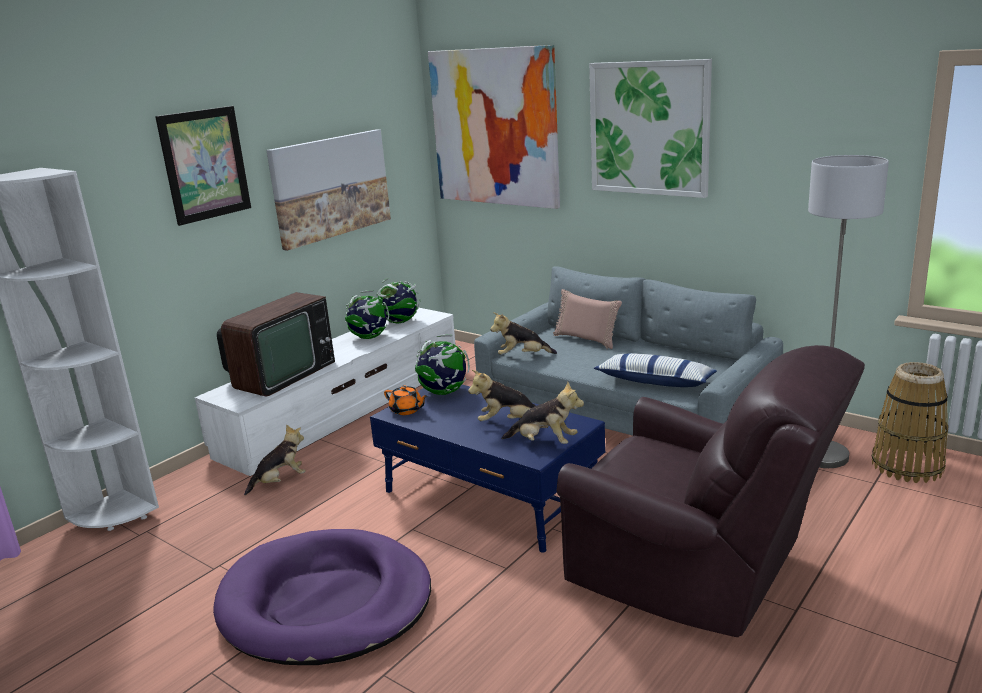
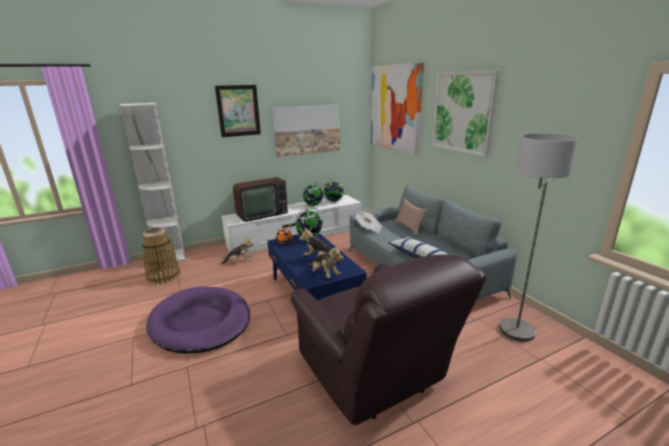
camera: 25 degrees right, 0 degrees up
plush toy [490,312,557,355] -> newspaper [355,211,382,233]
basket [872,362,949,483] -> basket moved to [142,227,180,284]

